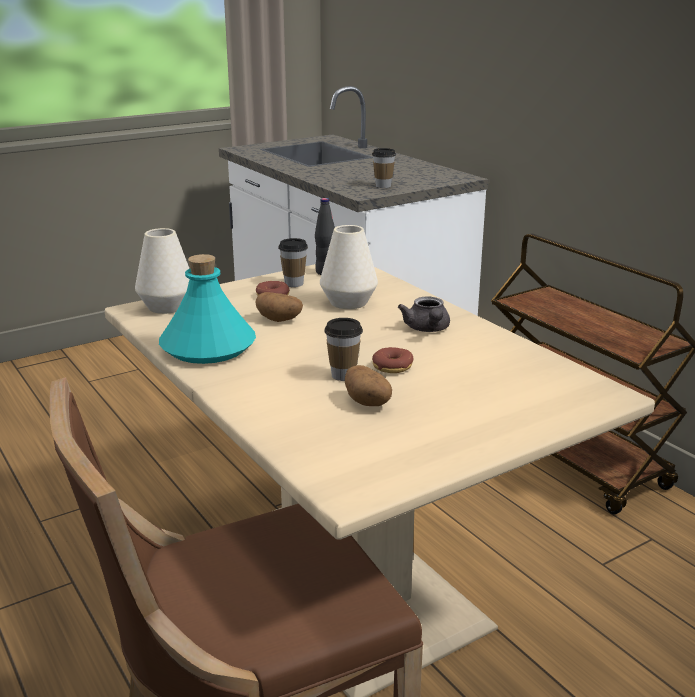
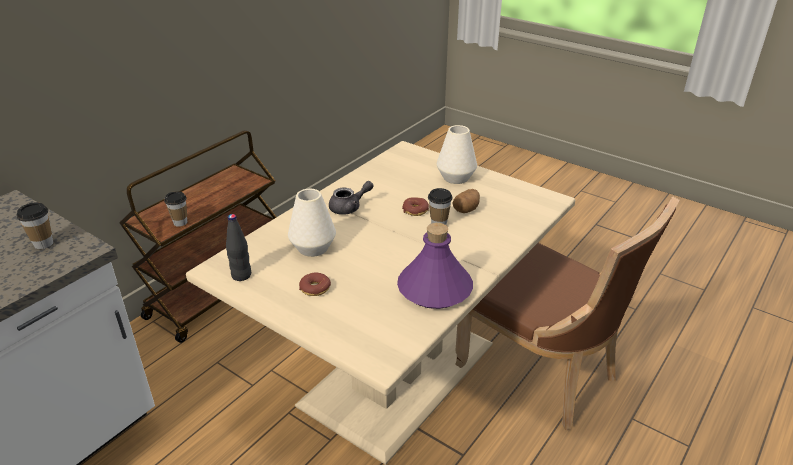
camera: 110 degrees left, 10 degrees up
white vase [135,228,189,314] -> white vase moved to [437,125,477,184]
turquoise bottle [159,254,256,364] -> purple bottle [397,223,473,309]
potato [255,292,303,322] -> none
cup [278,238,308,287] -> cup moved to [164,191,187,227]

